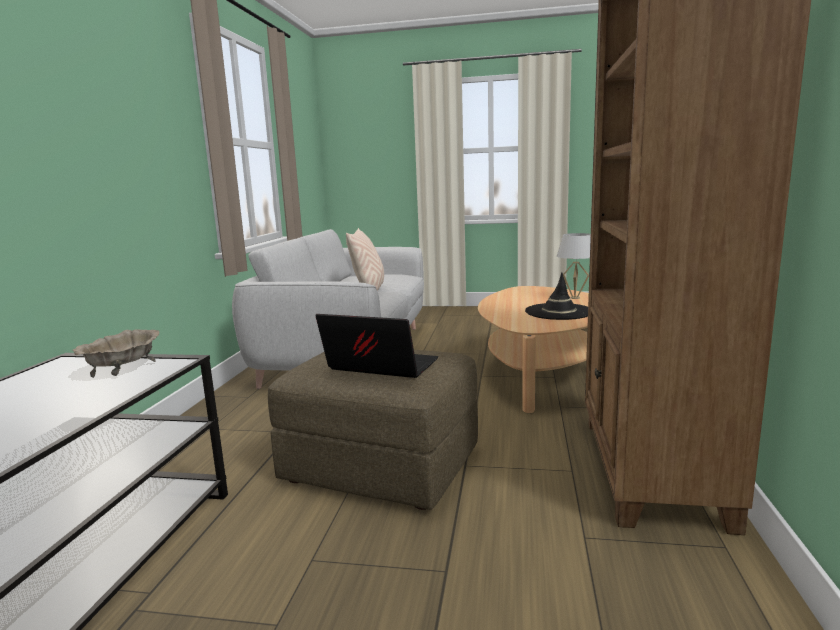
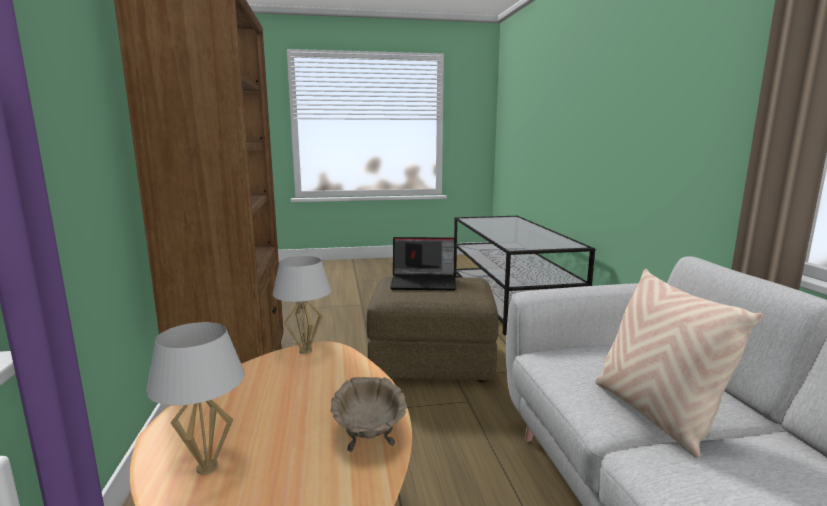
camera: 160 degrees right, 0 degrees up
beige bowl [72,329,159,378] -> beige bowl moved to [330,377,407,452]
black hat [525,273,588,320] -> none
none -> white table lamp [273,256,331,354]

